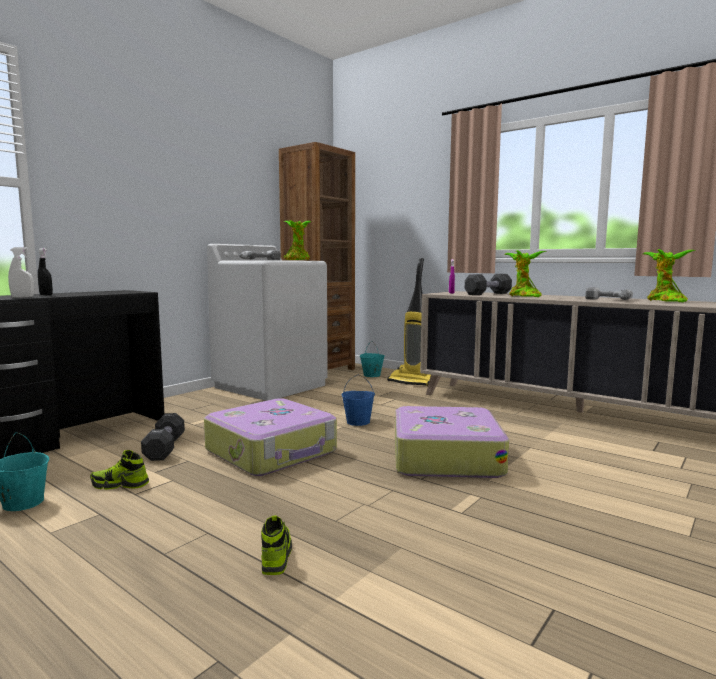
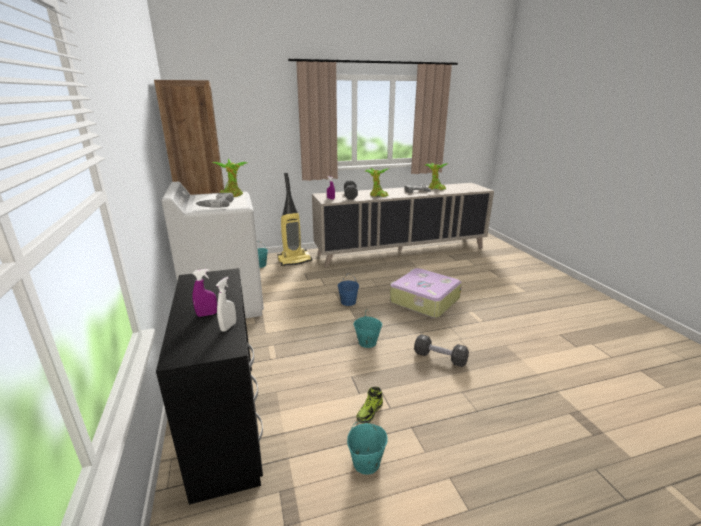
camera: 55 degrees left, 15 degrees up
black spray bottle [38,248,53,295] -> purple spray bottle [192,269,217,317]
black dumbbell [141,413,185,461] -> black dumbbell moved to [414,334,469,367]
suitcase [204,398,337,476] -> turquoise bucket [353,310,382,348]
shoe [261,515,292,575] -> none

